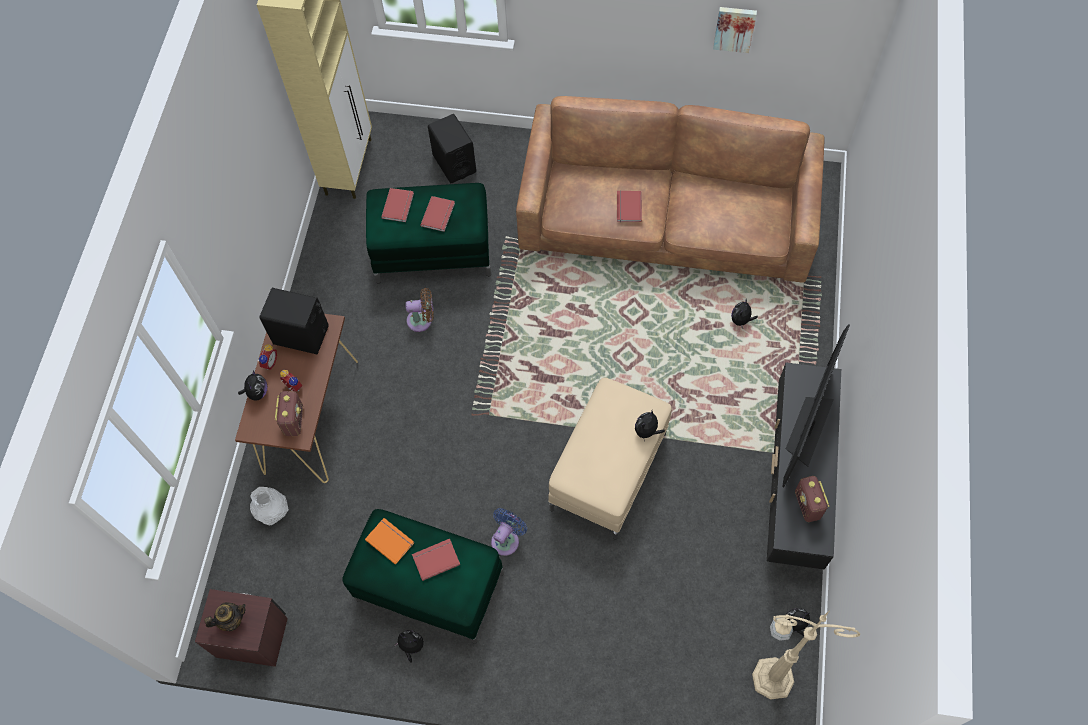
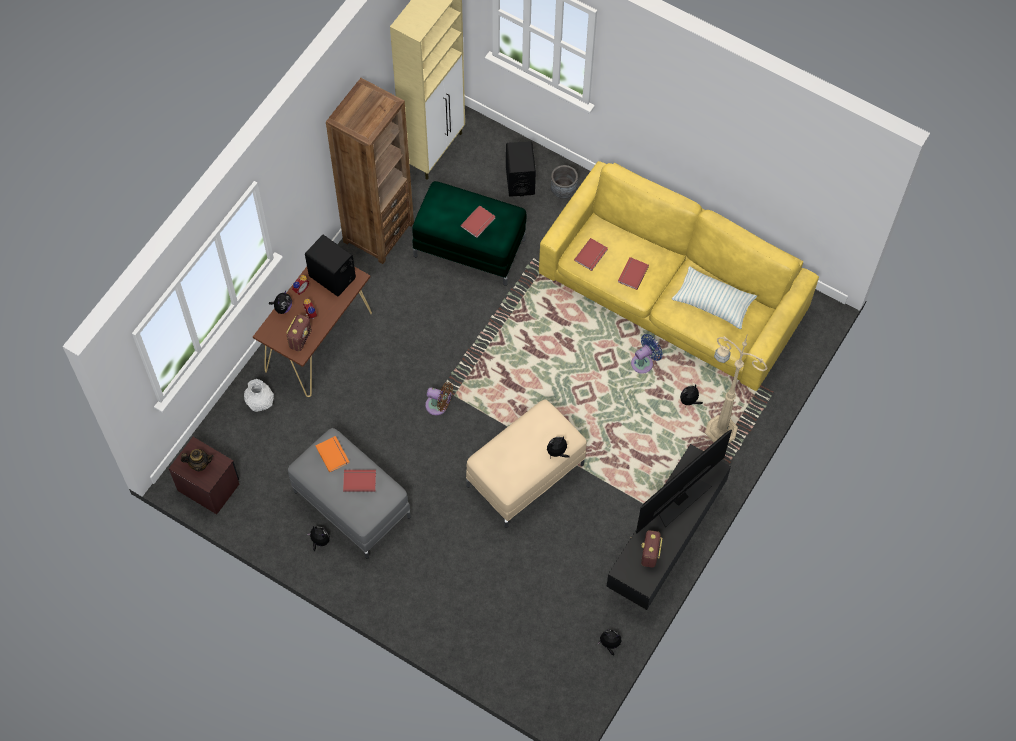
camera: 20 degrees right, 0 degrees up
green ottoman [342,509,504,644] -> grey ottoman [288,428,411,558]
red book [381,188,414,222] -> red book moved to [574,238,608,271]
brown fan [405,288,434,332] -> brown fan moved to [425,382,453,415]
blue fan [491,508,527,556] -> blue fan moved to [631,334,663,374]
brown sofa [516,96,825,283] -> yellow sofa [539,161,819,391]
picture [713,7,757,53] -> none
beige floor lamp [752,610,860,700] -> beige floor lamp moved to [705,333,767,444]
none -> brown bookcase [326,78,414,264]
none -> grey planter [551,165,578,199]
none -> pillow [672,266,757,329]

